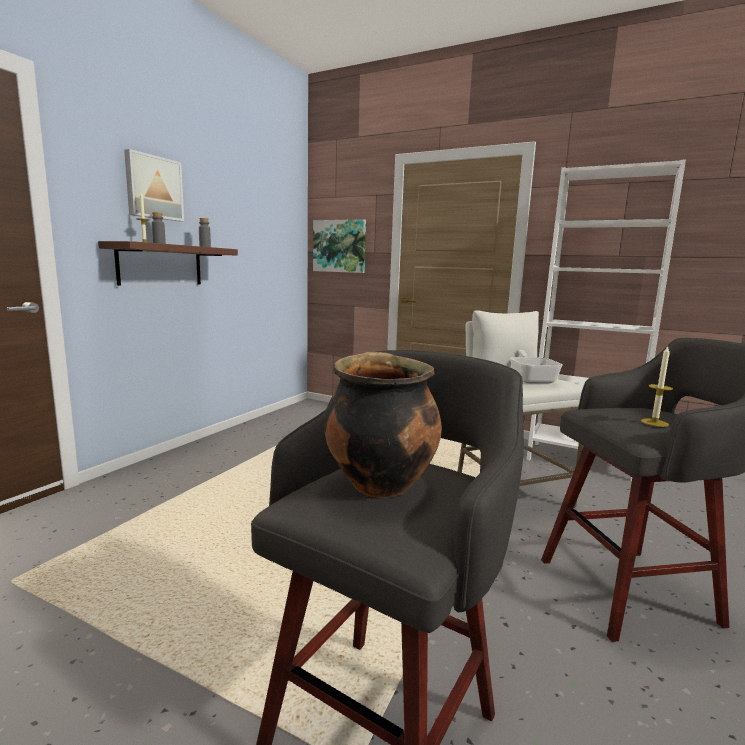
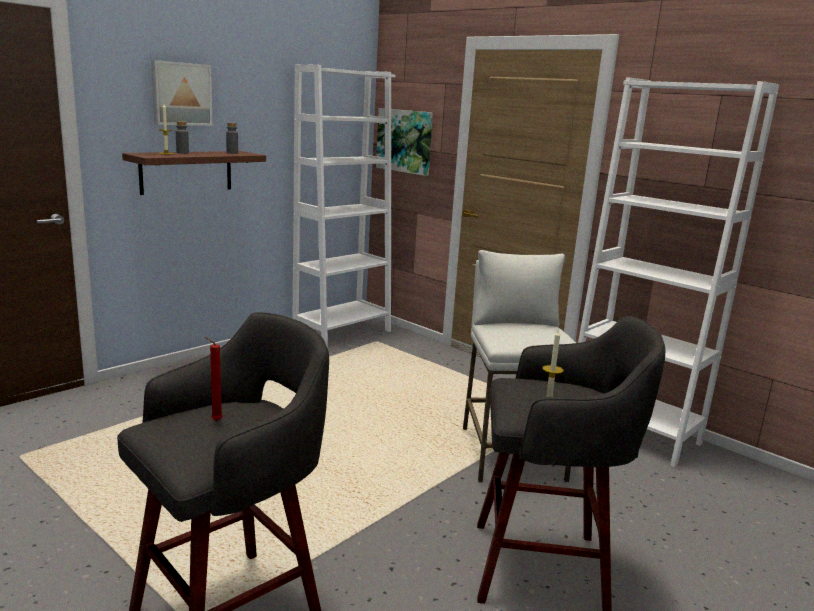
camera: 15 degrees right, 5 degrees up
cooking pot [324,352,442,498] -> red candle [205,337,223,421]
frying pan [510,350,563,384] -> none
none -> white bookcase [293,64,395,348]

